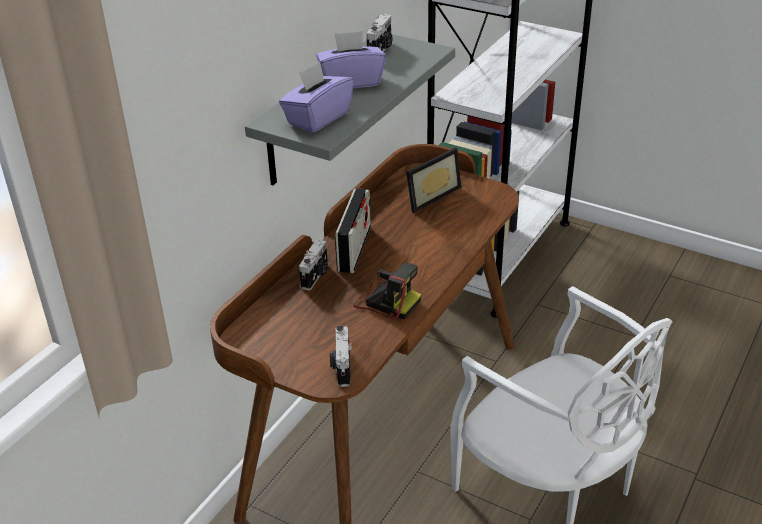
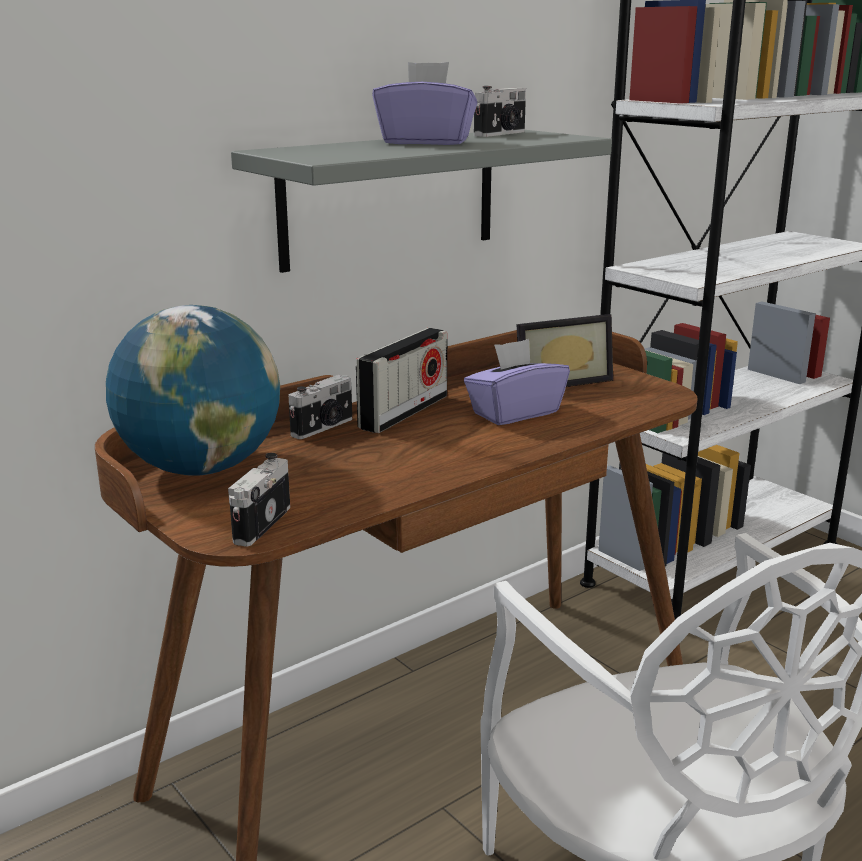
camera: 20 degrees right, 15 degrees down
purple tissue box [279,62,354,133] -> purple tissue box moved to [464,339,570,425]
camera [354,262,422,320] -> none
none -> globe [106,305,280,476]

